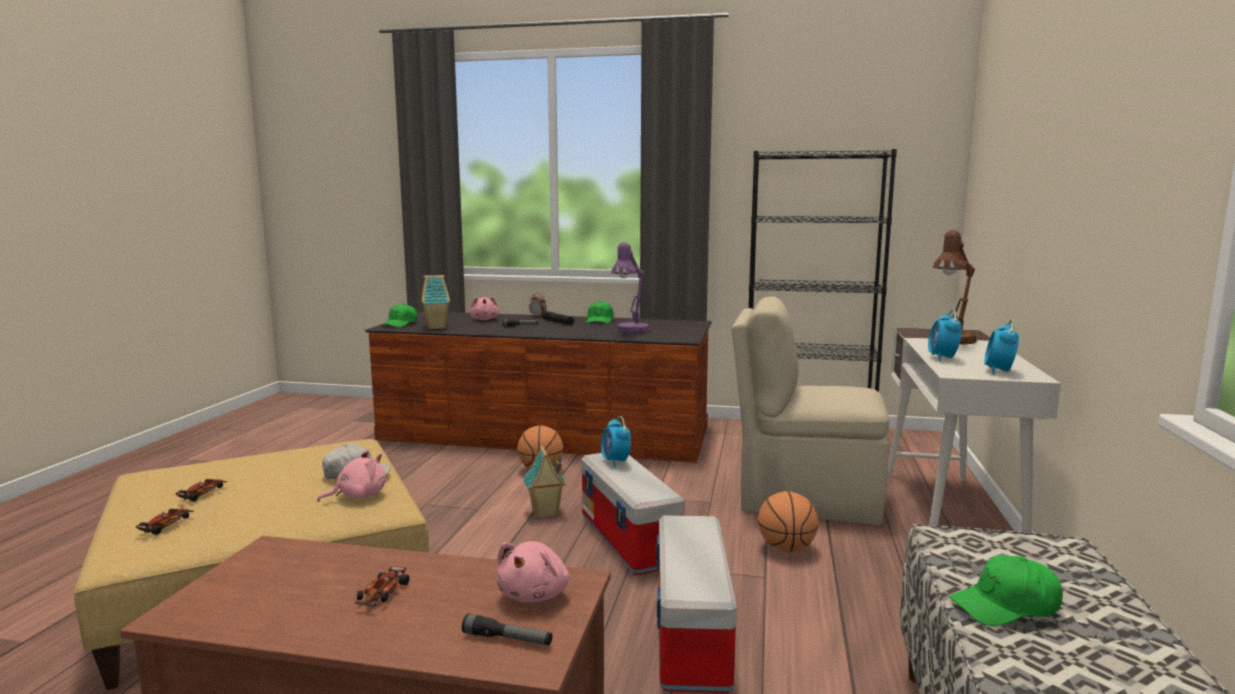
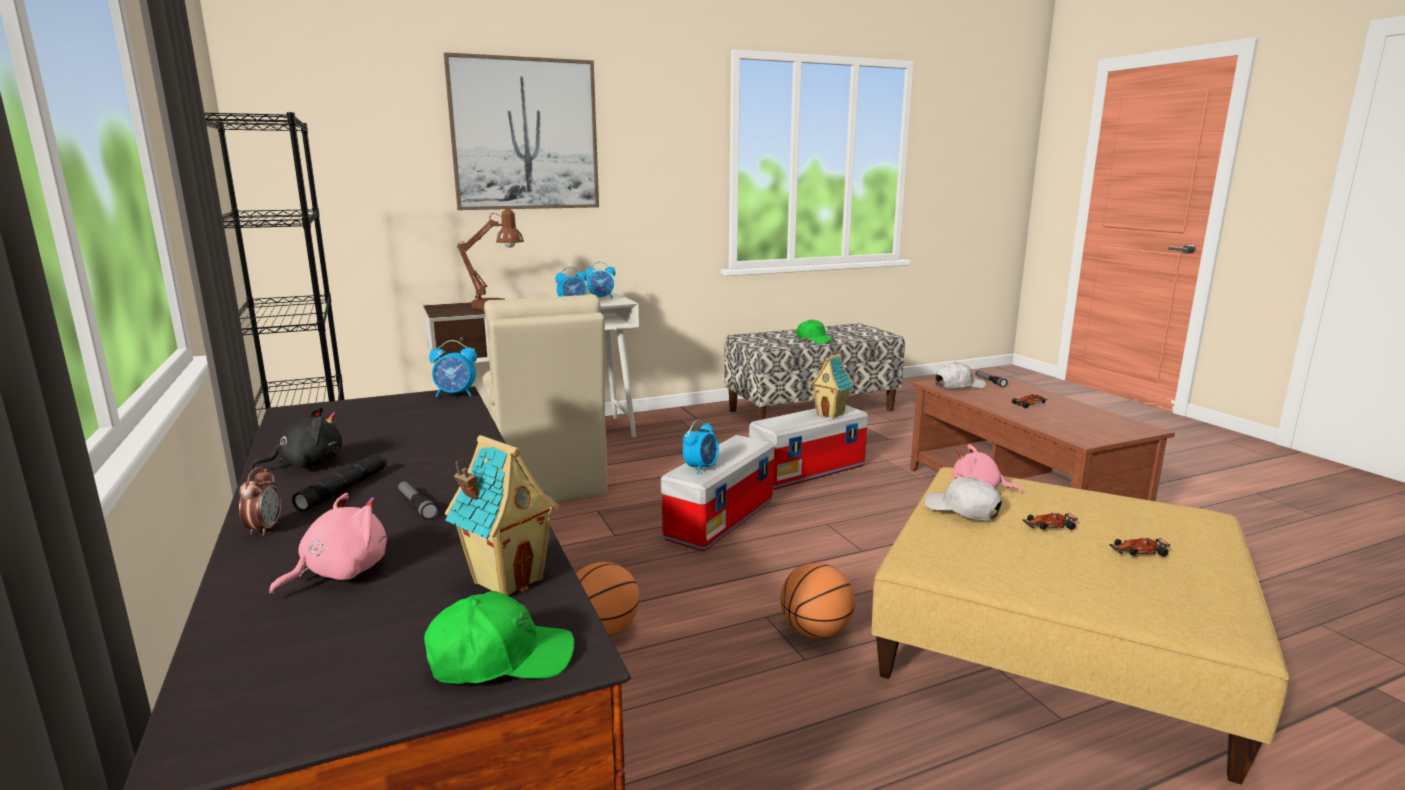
camera: 125 degrees left, 5 degrees up
toy car [136,509,193,535] -> toy car moved to [1022,512,1078,530]
pink plush toy [496,541,569,603] -> white cap [935,362,986,389]
toy house [523,446,567,519] -> toy house moved to [810,354,854,419]
green cap [586,301,614,324] -> black plush toy [250,407,342,469]
purple table lamp [611,242,649,333] -> none
basketball [758,491,819,552] -> basketball moved to [781,563,855,638]
none -> alarm clock [429,340,477,397]
none -> picture [444,52,599,210]

